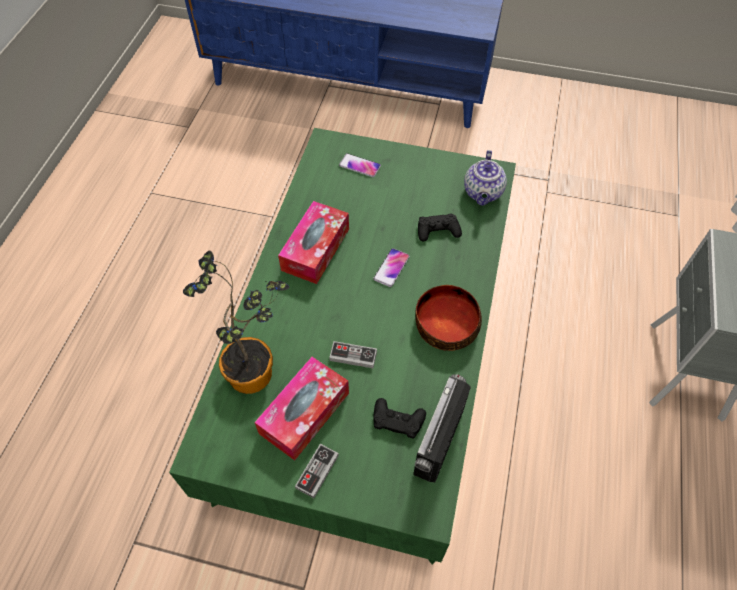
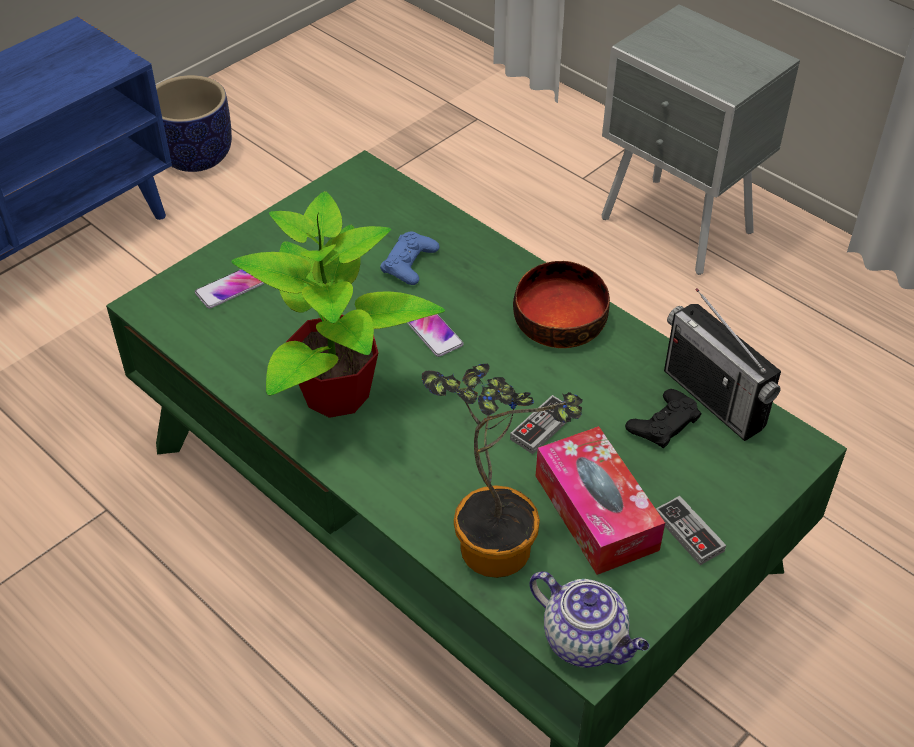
camera: 60 degrees left, 10 degrees down
tissue box [278,201,349,284] -> potted plant [232,191,445,418]
black game controller [418,213,462,241] -> blue game controller [380,231,439,285]
teapot [464,150,507,206] -> teapot moved to [530,572,649,668]
none -> planter [156,75,232,172]

